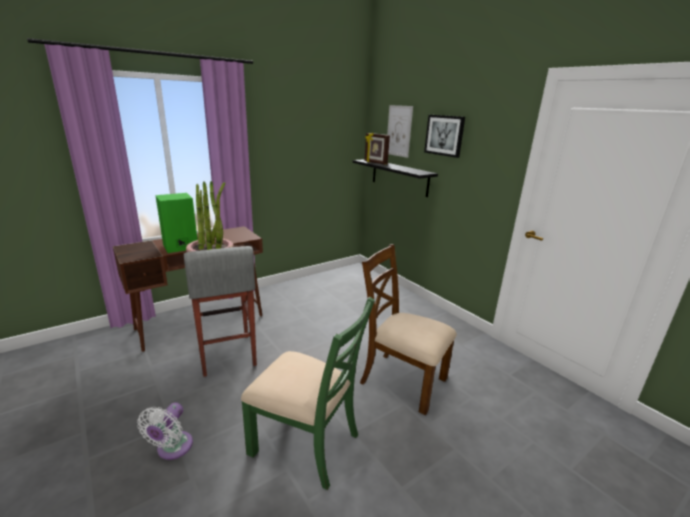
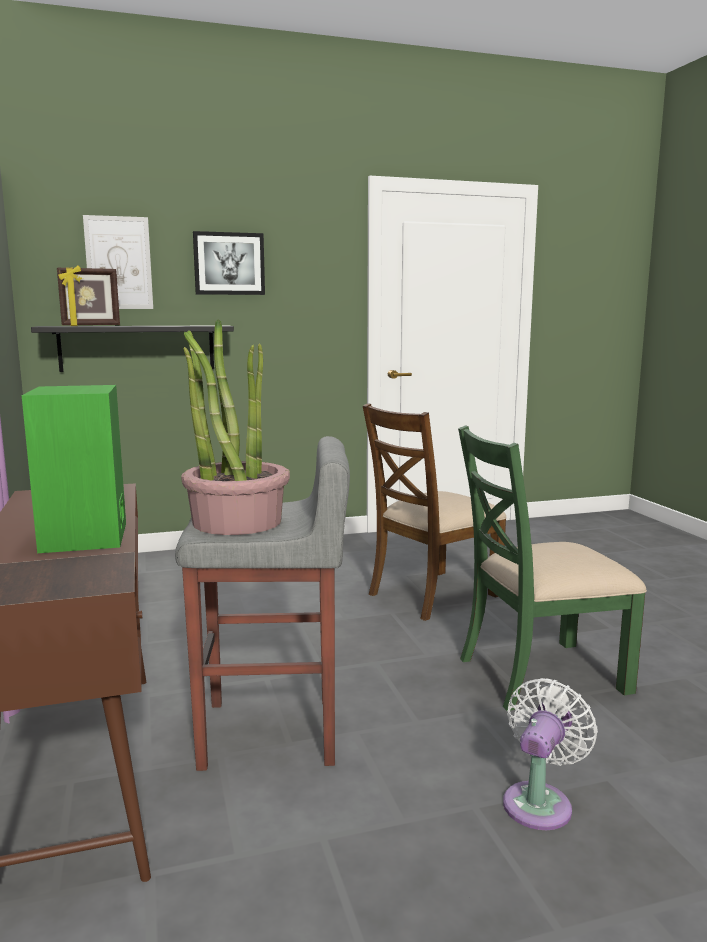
camera: 70 degrees left, 10 degrees down
white fan [137,402,193,460] -> white fan turned 90 degrees counterclockwise [503,678,598,830]
green chair [241,297,375,490] -> green chair turned 150 degrees counterclockwise [458,425,647,711]

